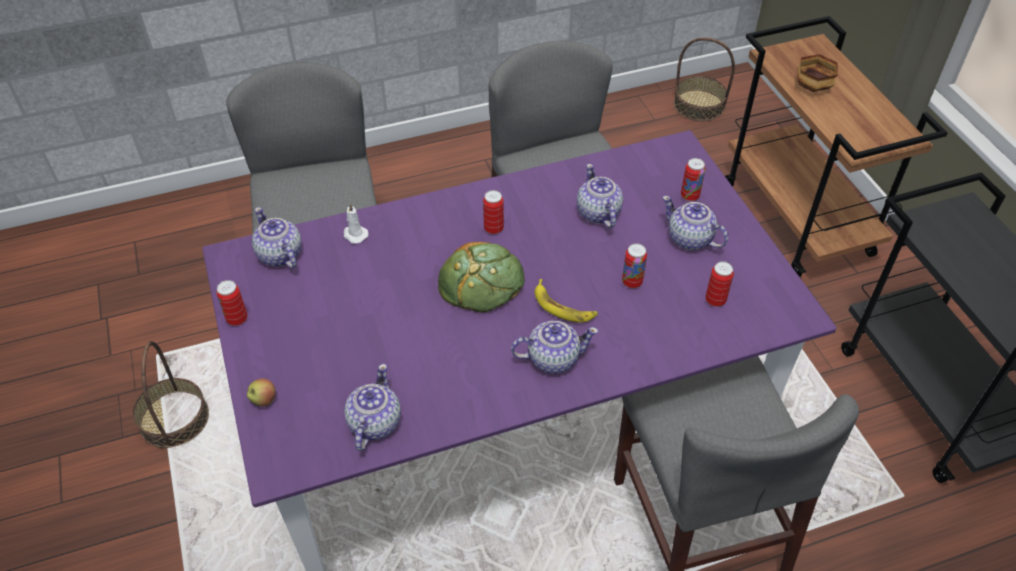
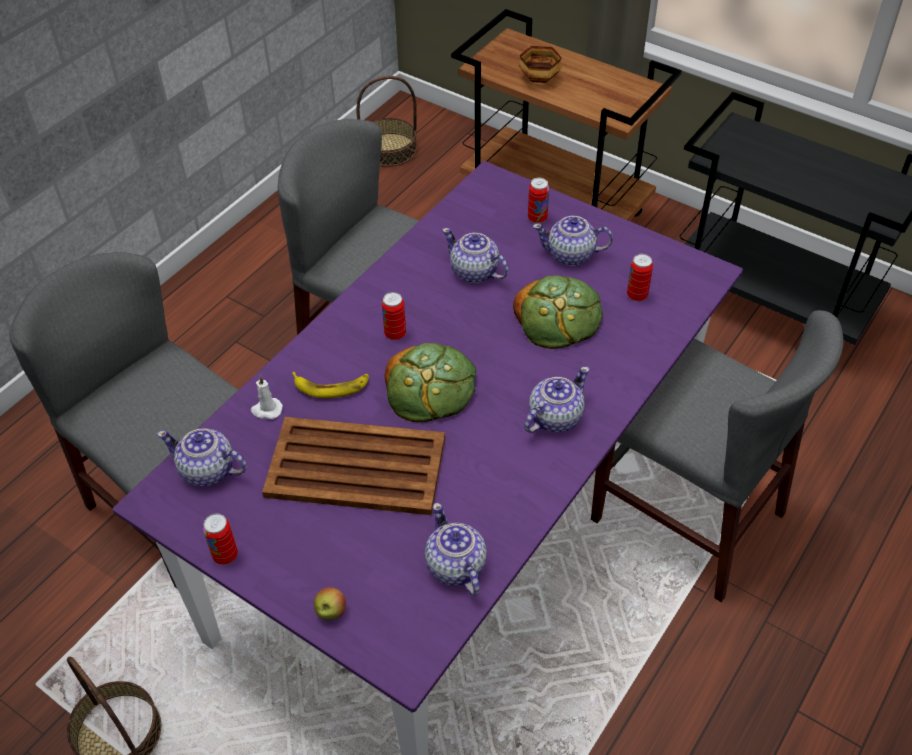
camera: 35 degrees left, 0 degrees up
banana [535,279,598,323] -> banana moved to [292,372,369,398]
can [622,243,647,288] -> bread [513,275,603,349]
none -> brown tray [262,417,445,515]

